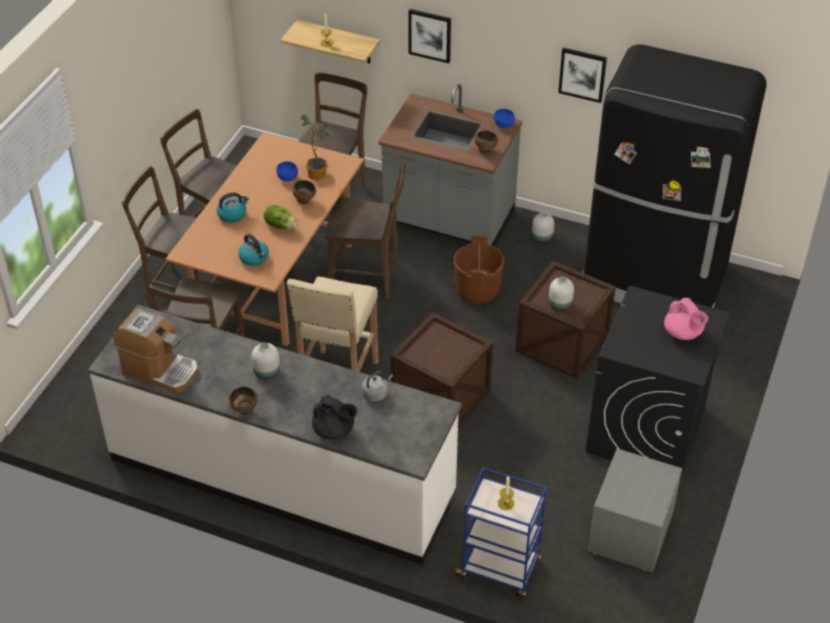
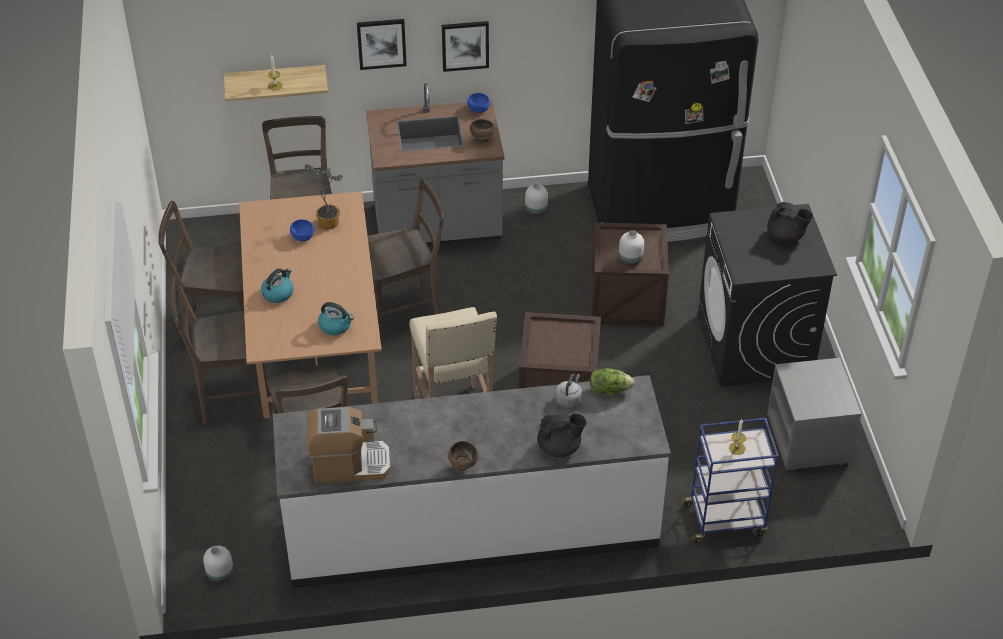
camera: 30 degrees left, 0 degrees up
white vase [252,343,280,380] -> white vase moved to [203,546,233,583]
lettuce [263,205,298,230] -> lettuce moved to [590,368,634,395]
brown bowl [292,180,316,204] -> none
brown bucket [453,236,505,304] -> none
picture [558,48,607,103] -> picture moved to [442,21,489,72]
pink teapot [664,298,708,340] -> black teapot [767,202,813,242]

